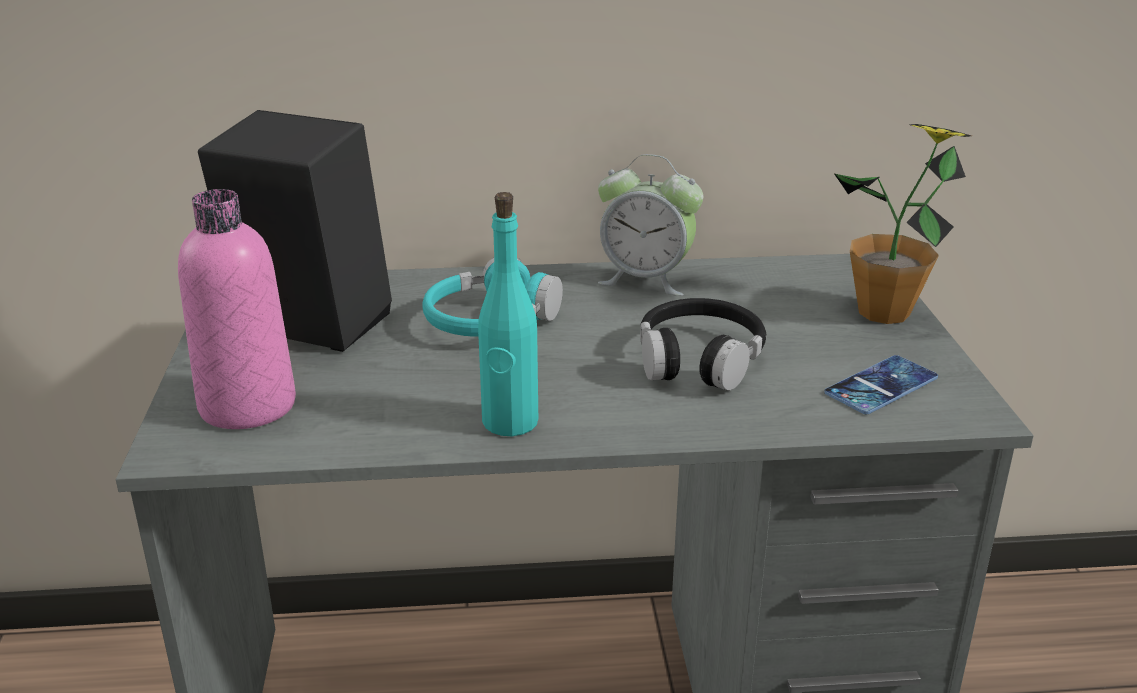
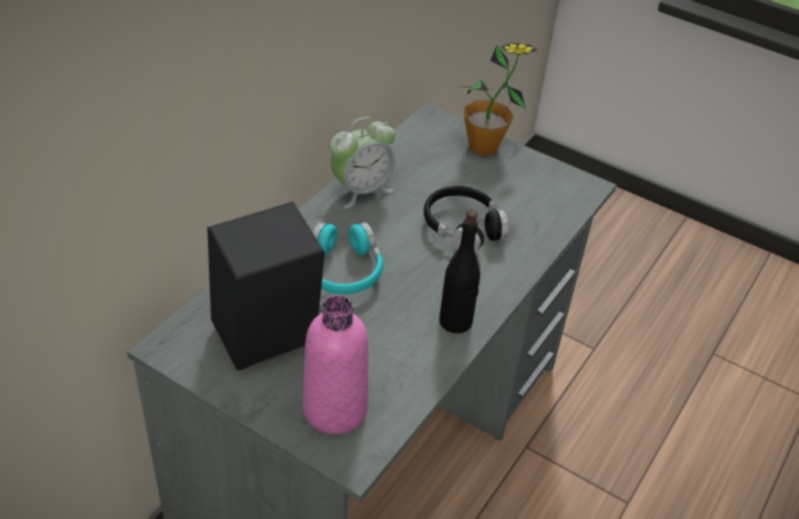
camera: 55 degrees left, 15 degrees up
turquoise bottle [478,192,538,436] -> black bottle [439,209,480,333]
phone [824,355,938,414] -> none

